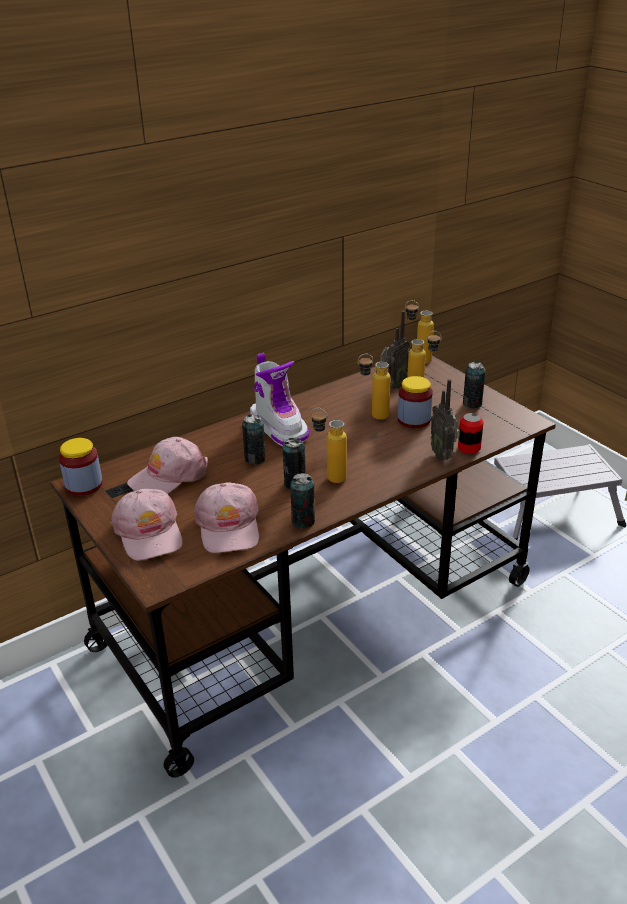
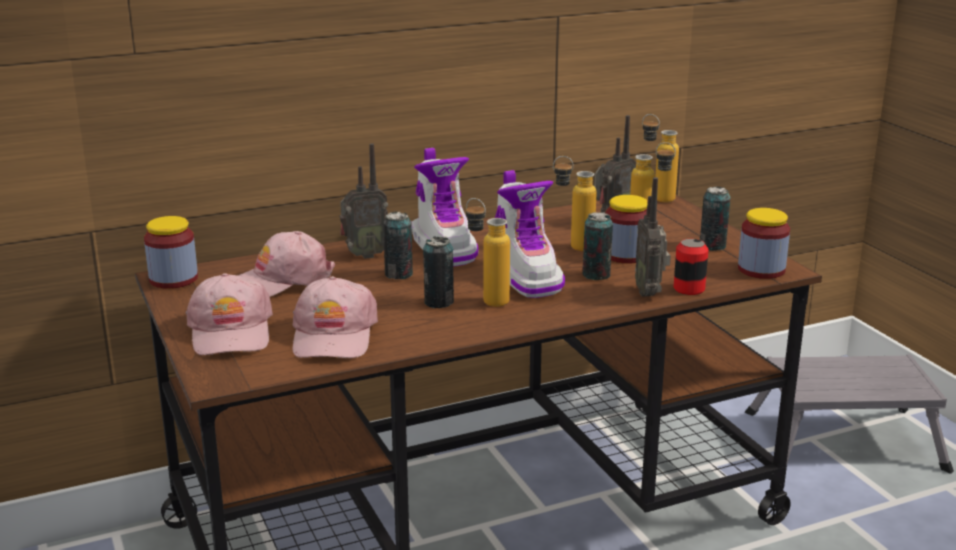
camera: 10 degrees right, 10 degrees down
can [290,473,315,528] -> can moved to [582,212,613,280]
none -> radio [339,144,388,259]
none -> boot [495,170,565,298]
none -> jar [738,208,790,279]

